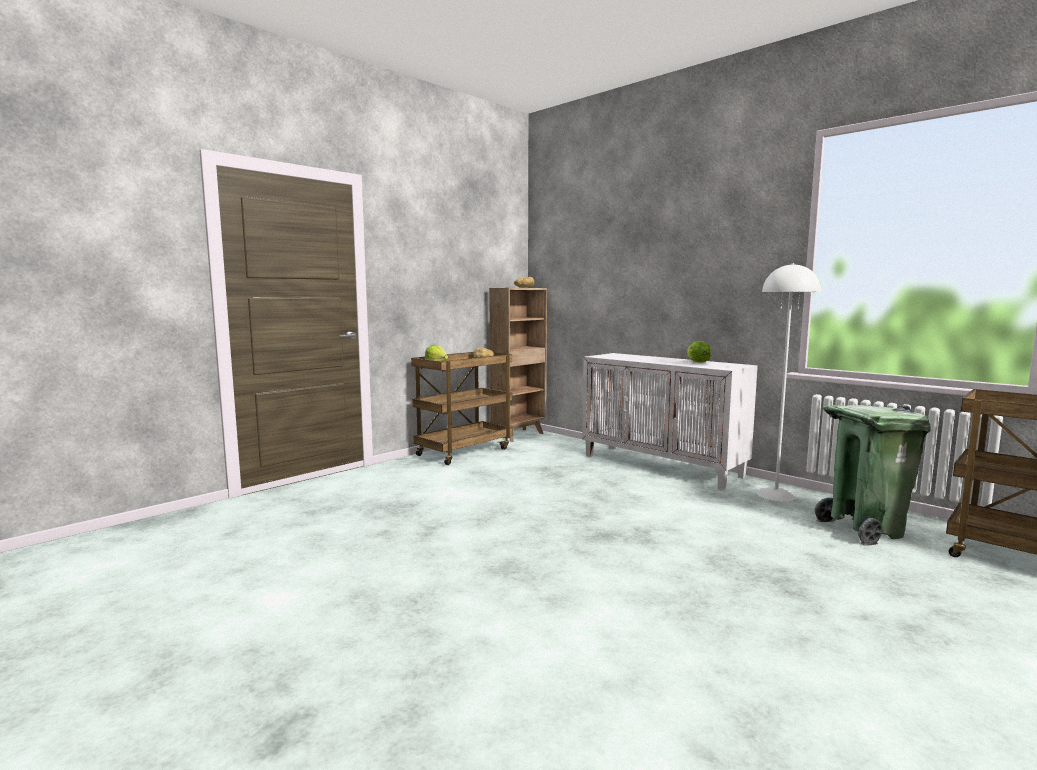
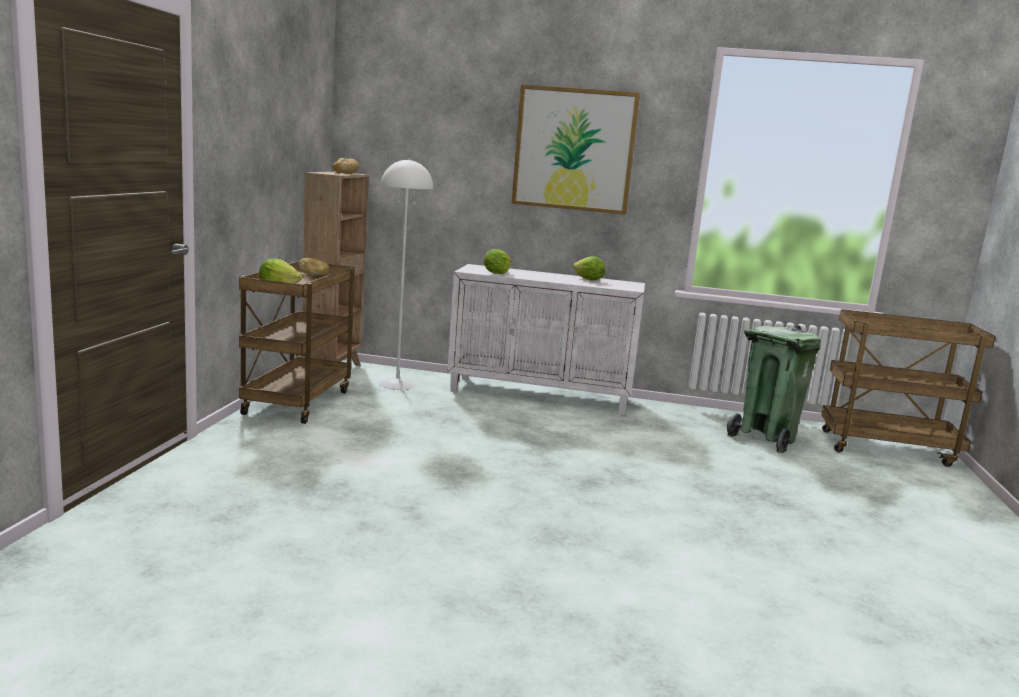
camera: 35 degrees left, 5 degrees up
white floor lamp [756,263,821,502] -> white floor lamp moved to [379,158,433,390]
none -> lettuce [484,249,511,274]
none -> picture [511,84,640,215]

